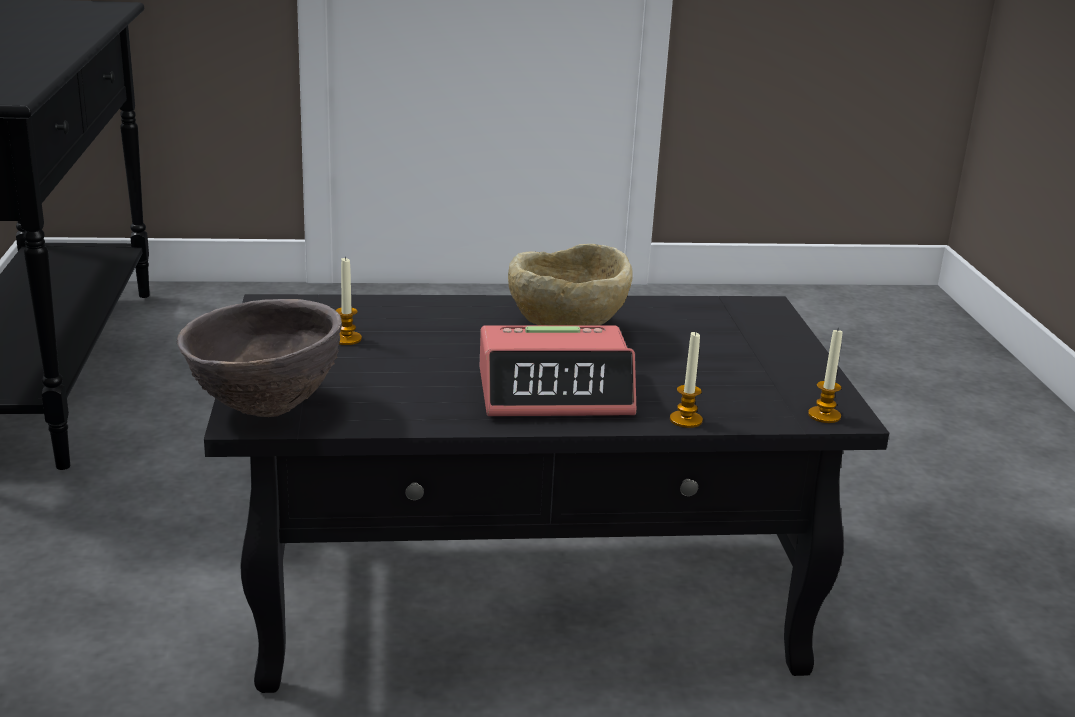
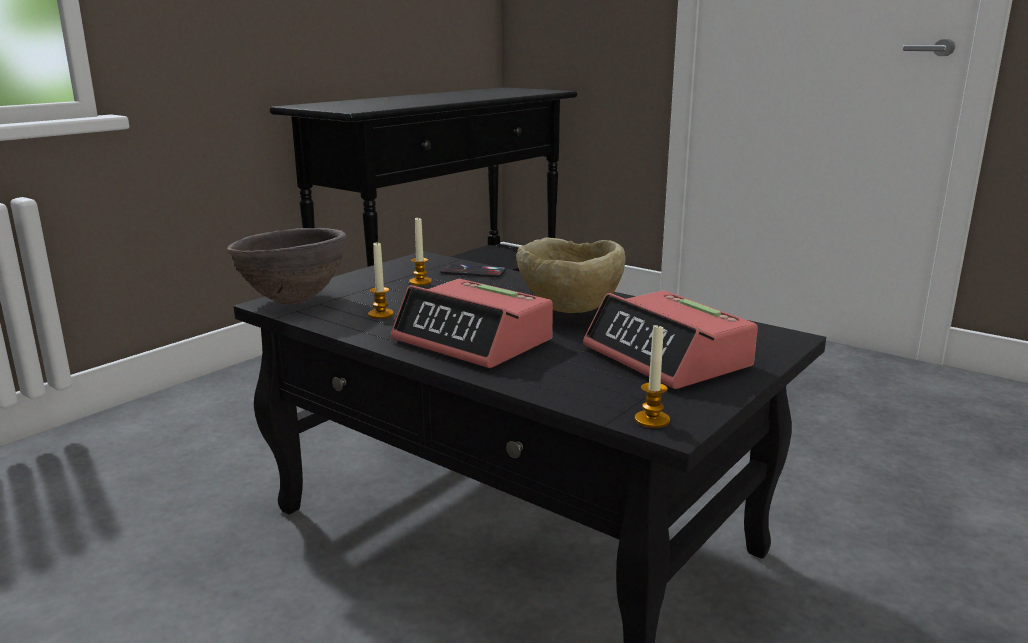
camera: 45 degrees right, 5 degrees down
candle [670,332,703,428] -> candle moved to [368,242,394,319]
none -> phone [440,264,506,277]
none -> alarm clock [583,290,758,389]

